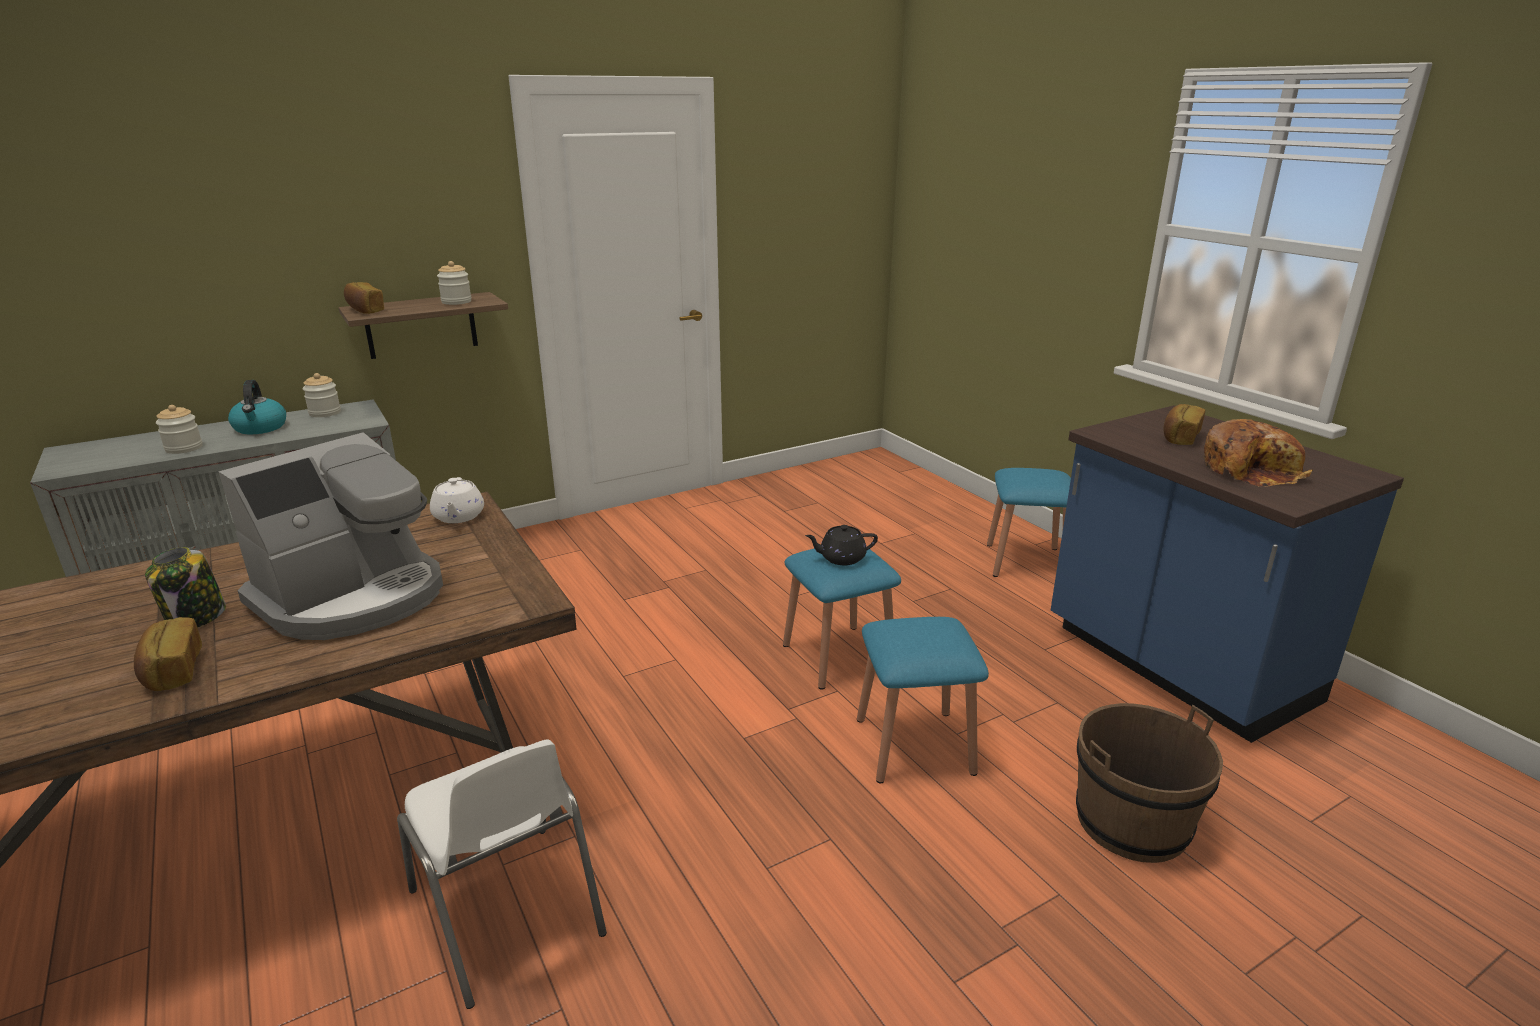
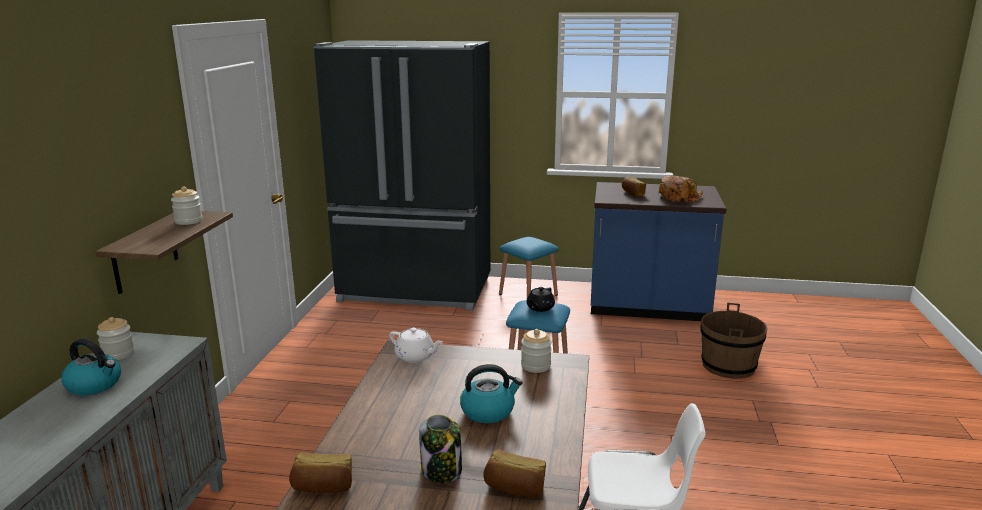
camera: 50 degrees left, 5 degrees down
jar [156,405,202,454] -> jar moved to [521,329,552,373]
coffee machine [218,433,443,640] -> kettle [460,364,523,423]
bread [344,282,384,314] -> bread moved to [289,452,352,493]
blue stool [857,617,989,784] -> none
none -> black fridge [313,40,490,311]

